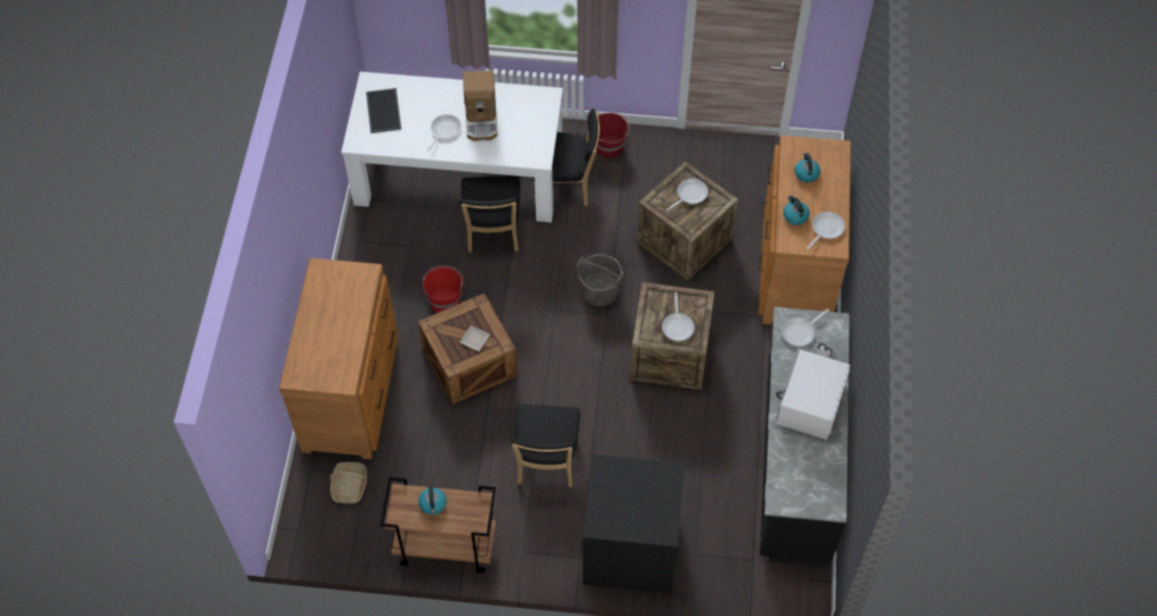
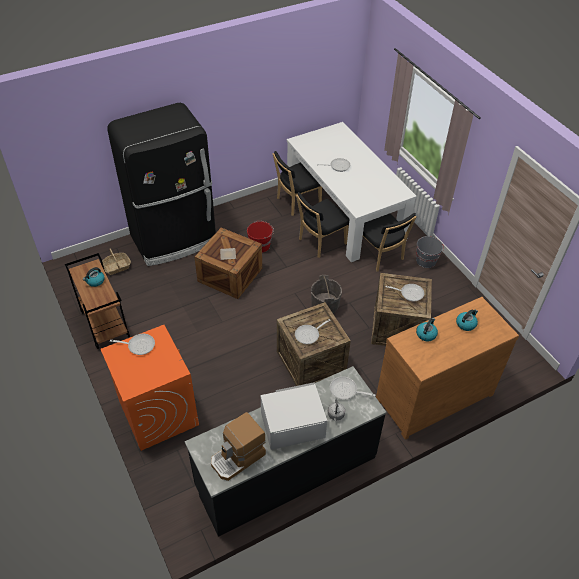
camera: 55 degrees right, 10 degrees down
brown dresser [279,258,398,459] -> black fridge [107,103,216,266]
tray [366,88,401,133] -> none
coffee machine [463,70,497,141] -> coffee machine moved to [211,412,266,481]
black chair [511,404,580,487] -> black chair moved to [272,151,322,216]
black washing machine [583,454,684,593] -> orange washing machine [100,325,199,451]
red bucket [596,113,630,158] -> grey bucket [416,236,444,268]
frying pan [807,212,845,250] -> frying pan moved to [110,334,155,355]

